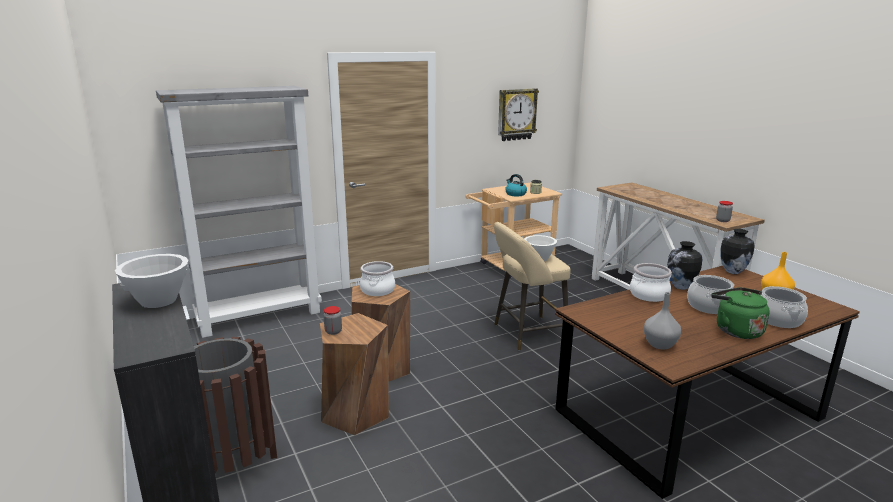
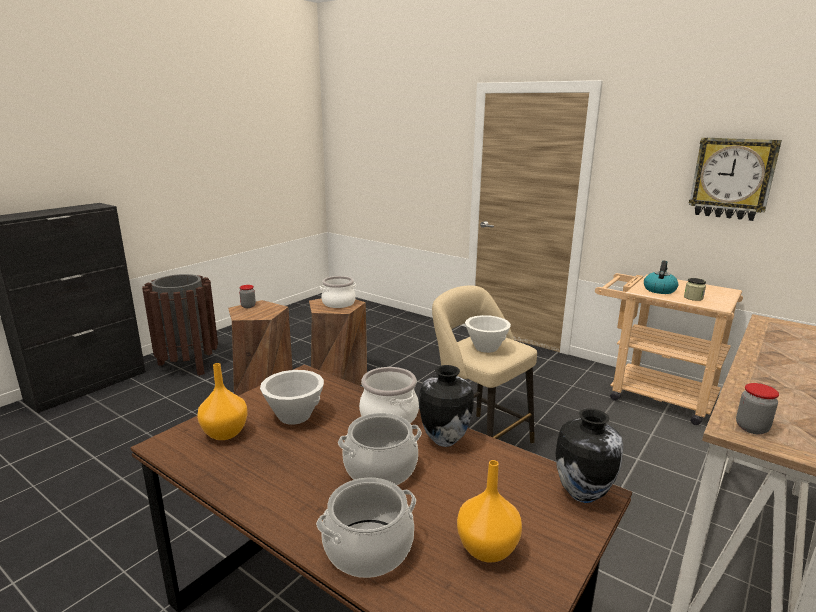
camera: 65 degrees right, 0 degrees up
white bowl [115,254,188,308] -> white bowl moved to [260,370,324,425]
grey bookcase [156,86,322,338] -> none
grey vase [644,292,681,350] -> orange vase [197,363,248,440]
green kettle [711,287,770,339] -> none

